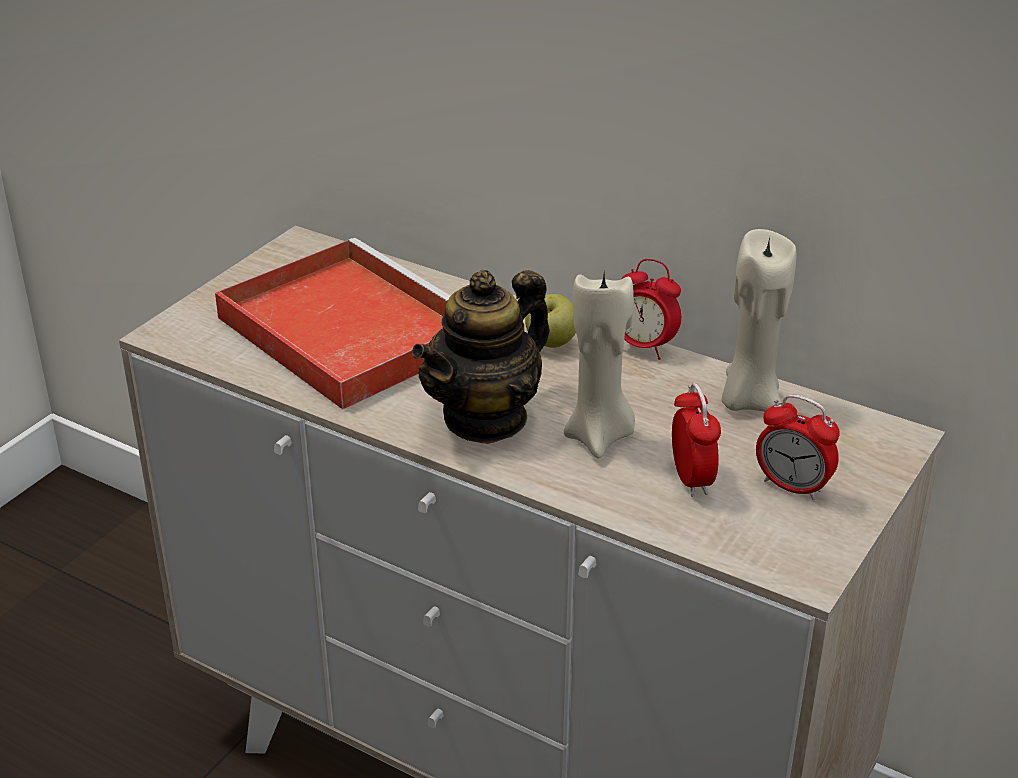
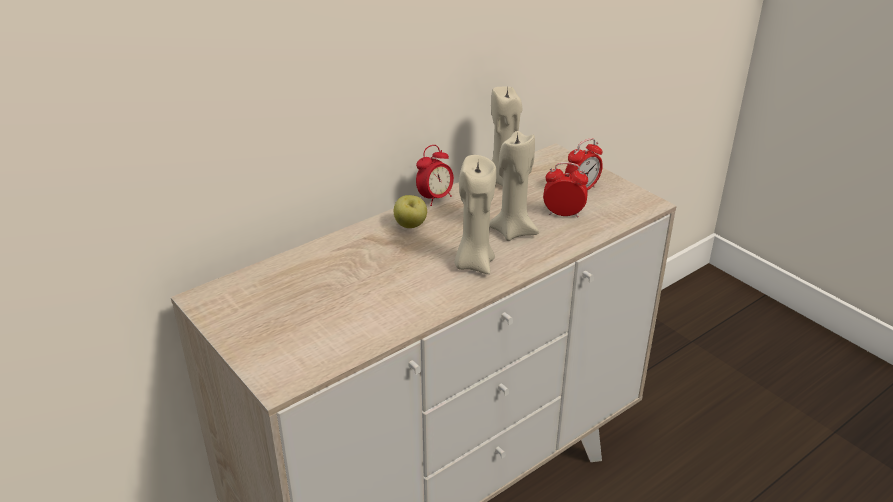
camera: 70 degrees left, 0 degrees up
red tray [215,238,450,409] -> none
teapot [412,270,550,444] -> beige candle [454,155,496,274]

